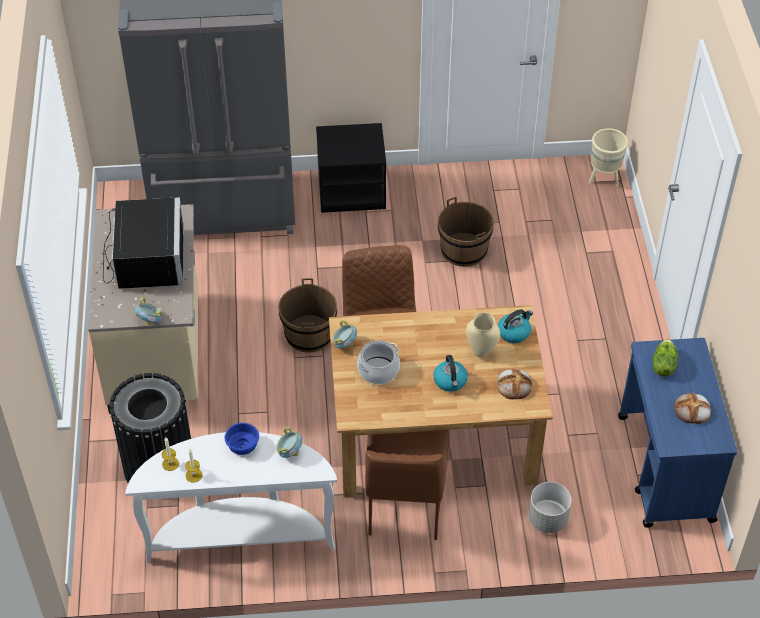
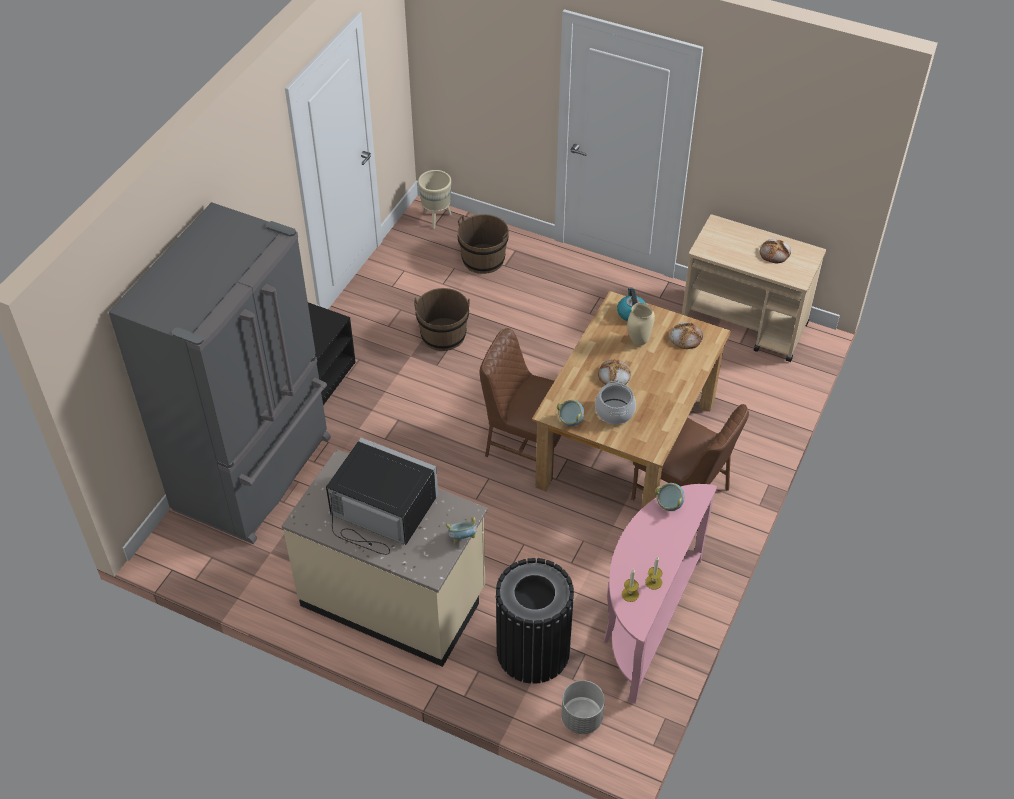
camera: 60 degrees left, 0 degrees up
white console table [126,432,337,563] -> pink console table [604,484,717,704]
blue bowl [225,423,259,455] -> none
brown bucket [279,278,337,353] -> brown bucket moved to [458,214,509,274]
kettle [433,355,468,392] -> none
grey planter [529,482,571,533] -> grey planter moved to [561,680,605,734]
blue cart [618,338,737,528] -> beige cart [682,214,826,362]
lettuce [653,339,678,377] -> none
none -> bread [598,359,631,385]

